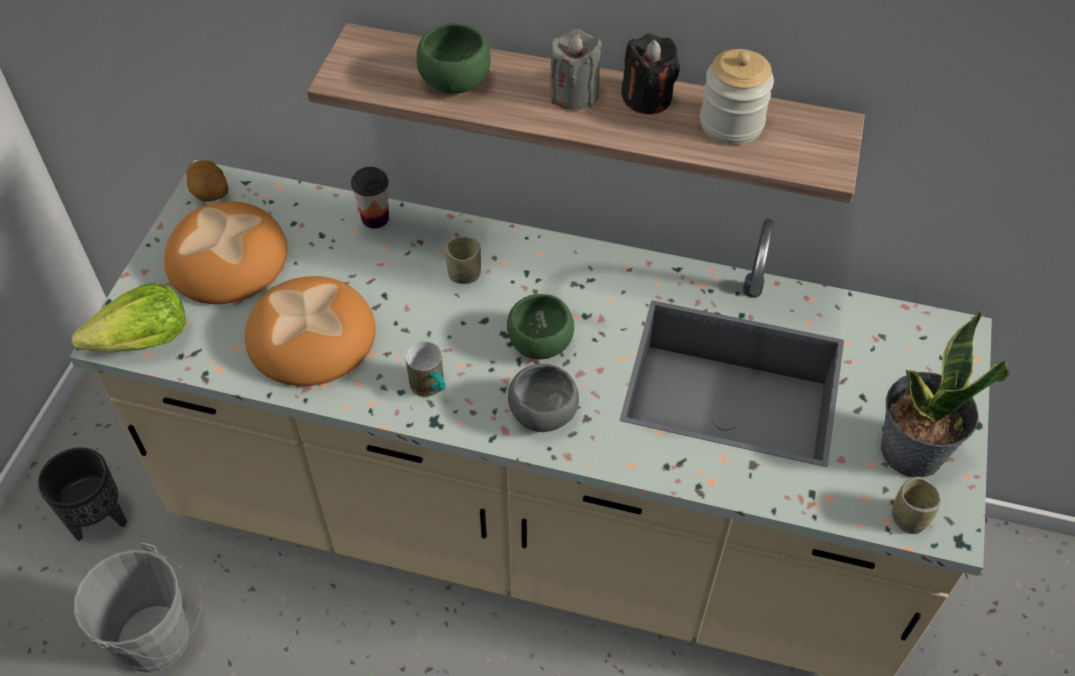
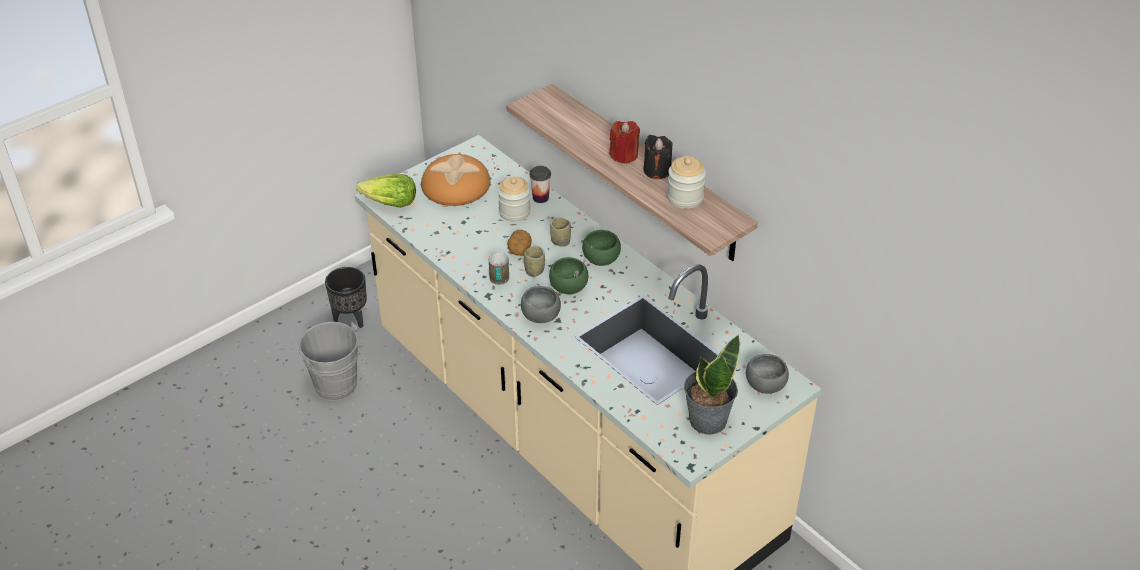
camera: 35 degrees right, 10 degrees down
potato [186,160,228,202] -> potato moved to [507,230,532,256]
bread [245,276,376,386] -> none
green bowl [417,23,491,94] -> green bowl moved to [582,230,621,266]
grey candle [550,29,602,110] -> red candle [609,121,640,164]
cup [892,477,941,534] -> cup moved to [524,246,545,277]
none -> jar [498,176,531,222]
none -> grey bowl [746,354,789,394]

